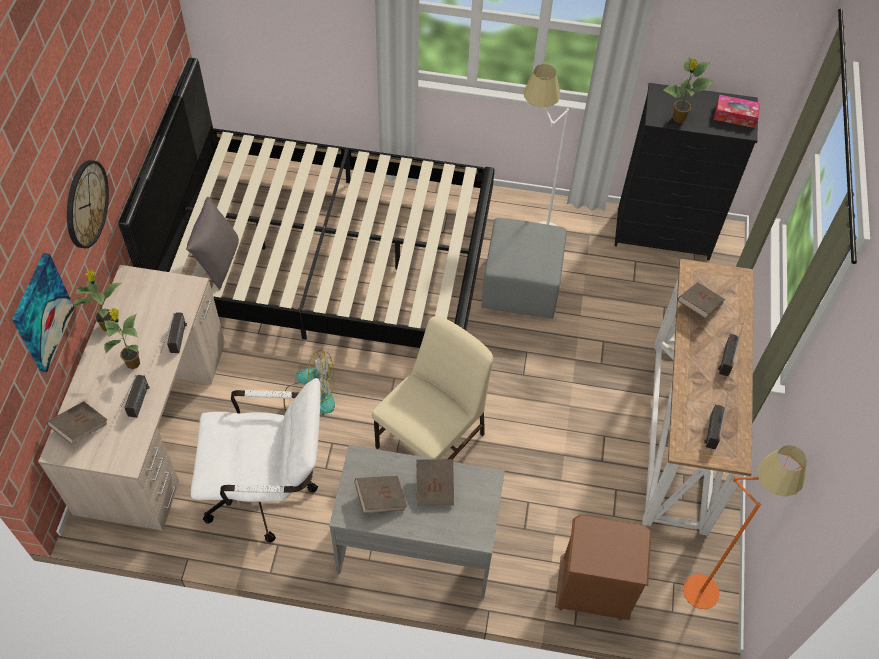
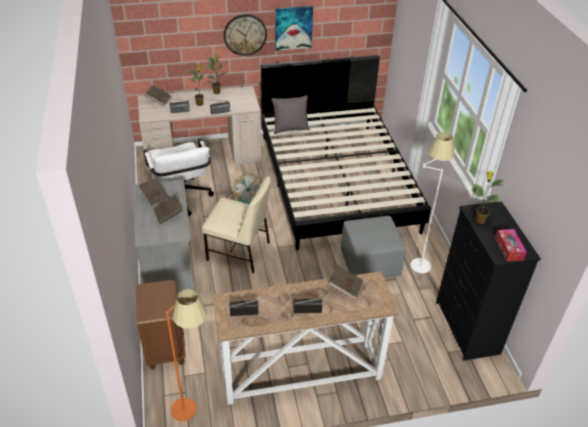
camera: 70 degrees right, 15 degrees down
picture [12,253,75,372] -> picture moved to [275,6,313,51]

